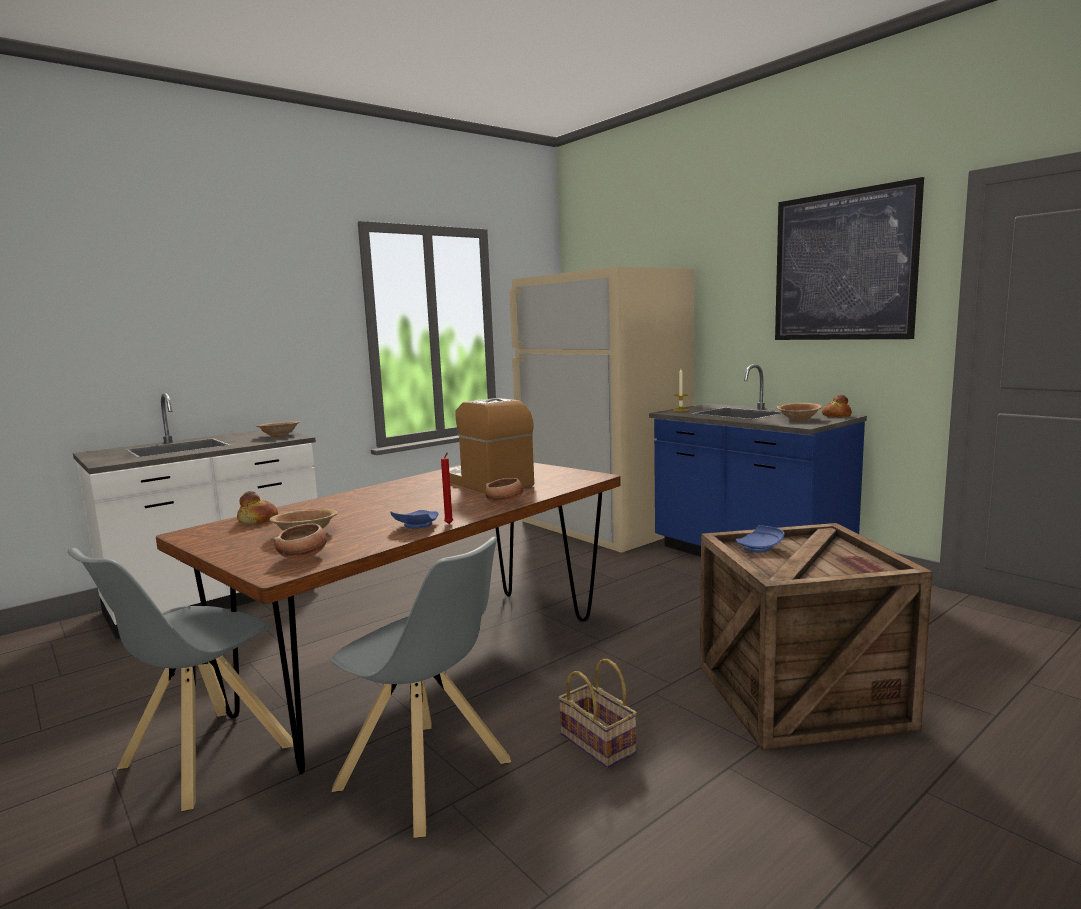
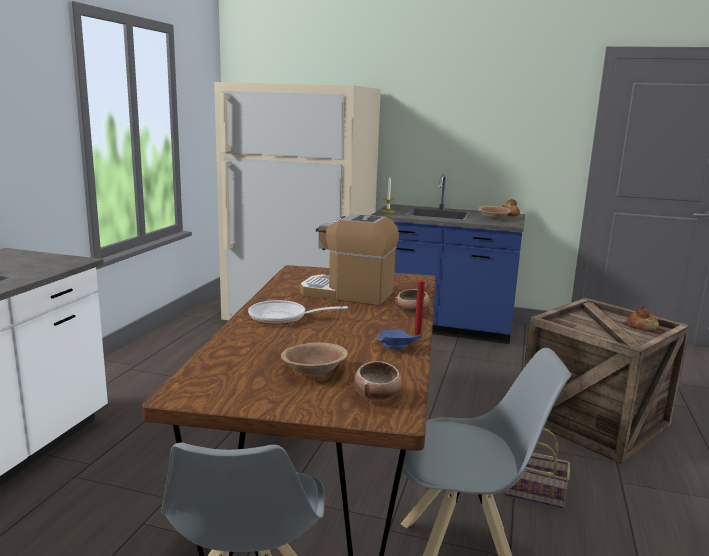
camera: 35 degrees left, 5 degrees up
bread [237,491,278,524] -> bread moved to [627,306,659,330]
brown bowl [257,421,300,437] -> none
blue plate [736,525,784,553] -> none
picture [775,177,924,340] -> none
none -> frying pan [248,300,348,325]

